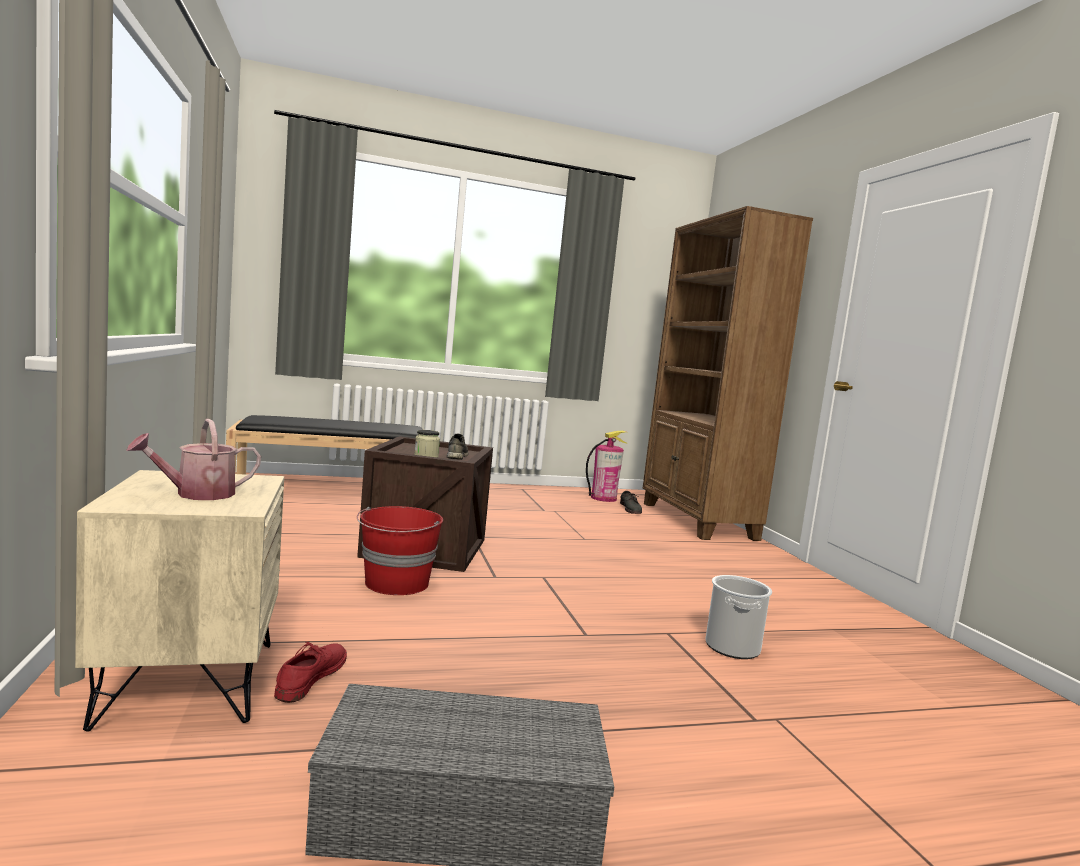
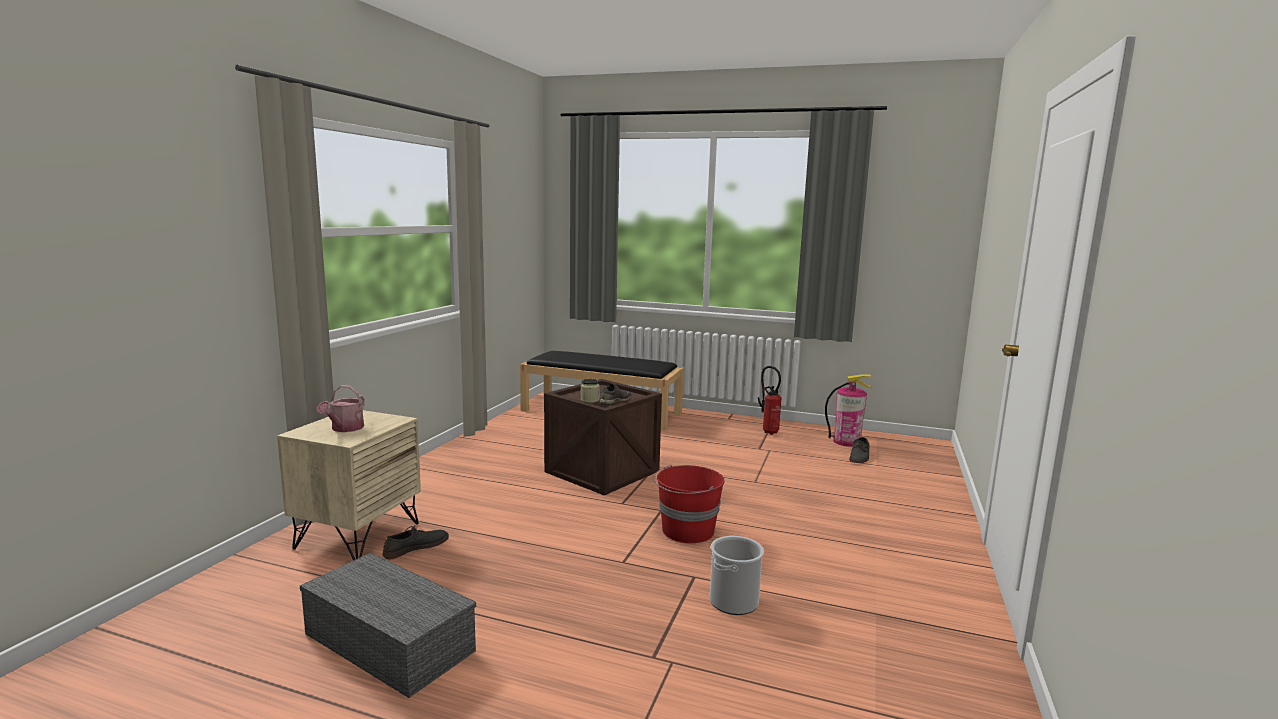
camera: 35 degrees right, 5 degrees up
watering can [126,419,261,500] -> watering can turned 75 degrees counterclockwise [317,385,365,432]
red shoe [274,642,347,703] -> grey shoe [382,525,449,559]
red bucket [357,506,443,595] -> red bucket moved to [654,465,725,543]
brown bookcase [643,206,813,541] -> none
none -> fire extinguisher [758,366,781,435]

